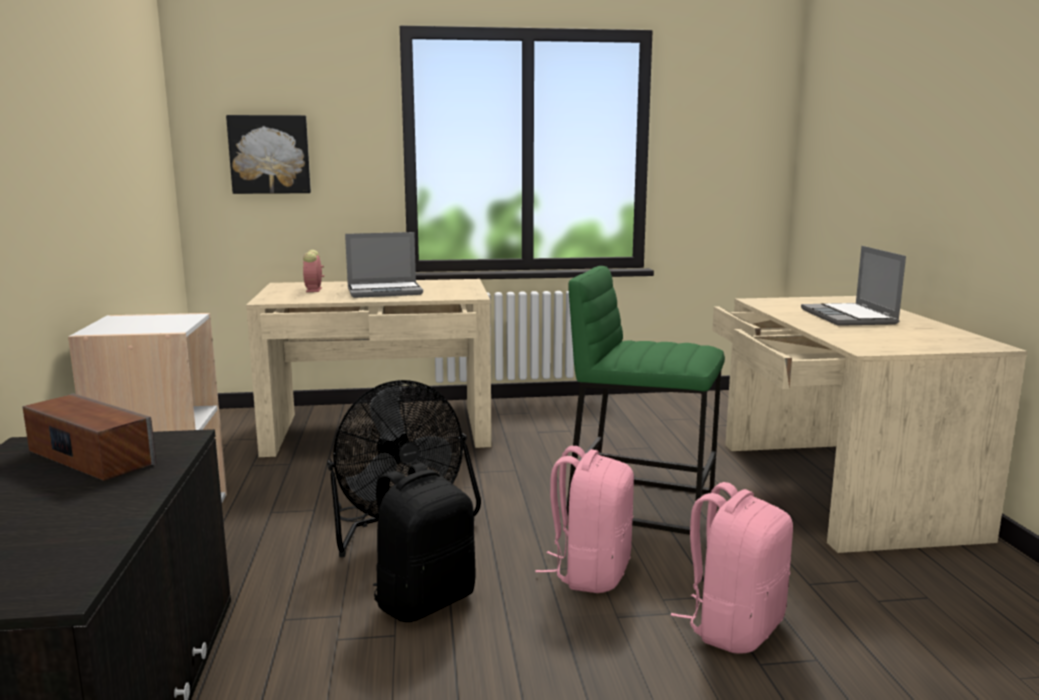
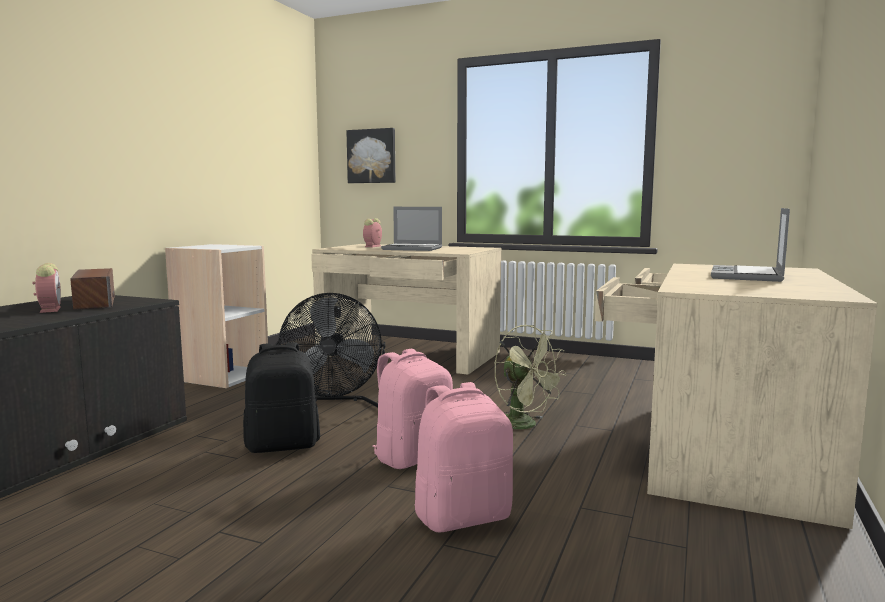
camera: 30 degrees right, 5 degrees down
green stool [567,266,725,535] -> green fan [495,325,567,429]
none -> alarm clock [32,263,61,313]

